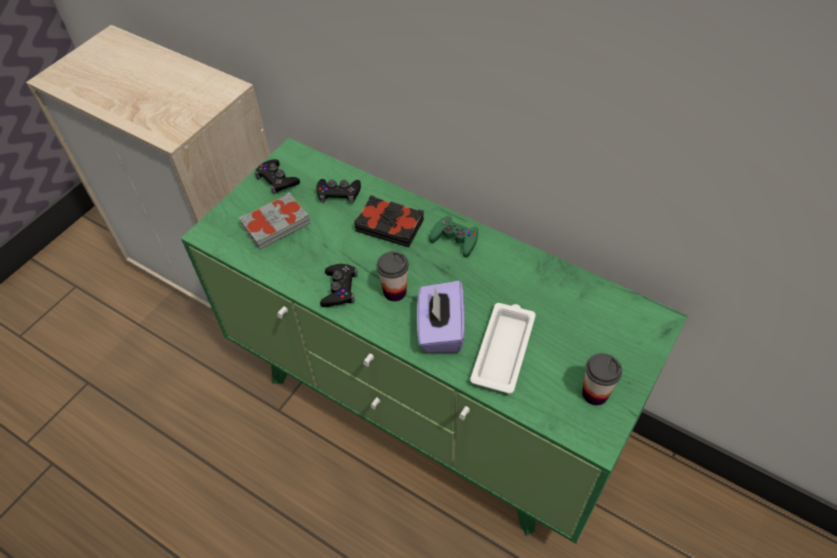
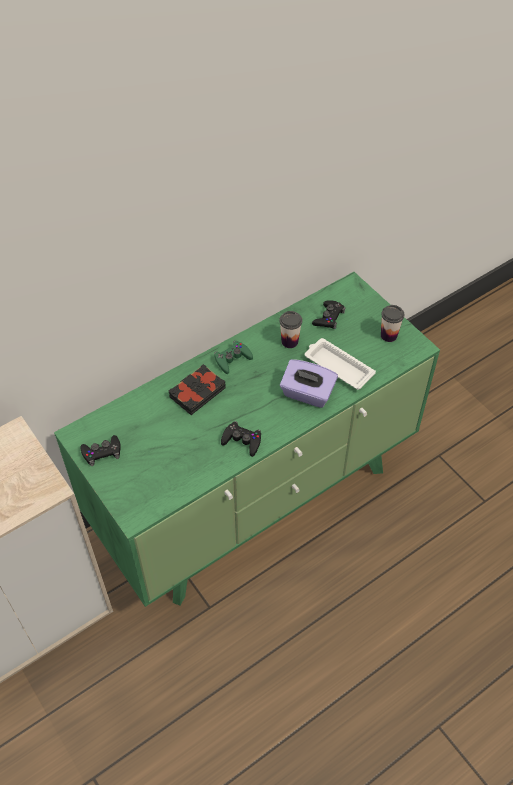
camera: 70 degrees left, 0 degrees up
grey book [238,192,311,250] -> none
black game controller [316,179,361,204] -> black game controller moved to [312,300,346,329]
cup [377,251,409,301] -> cup moved to [279,311,302,348]

